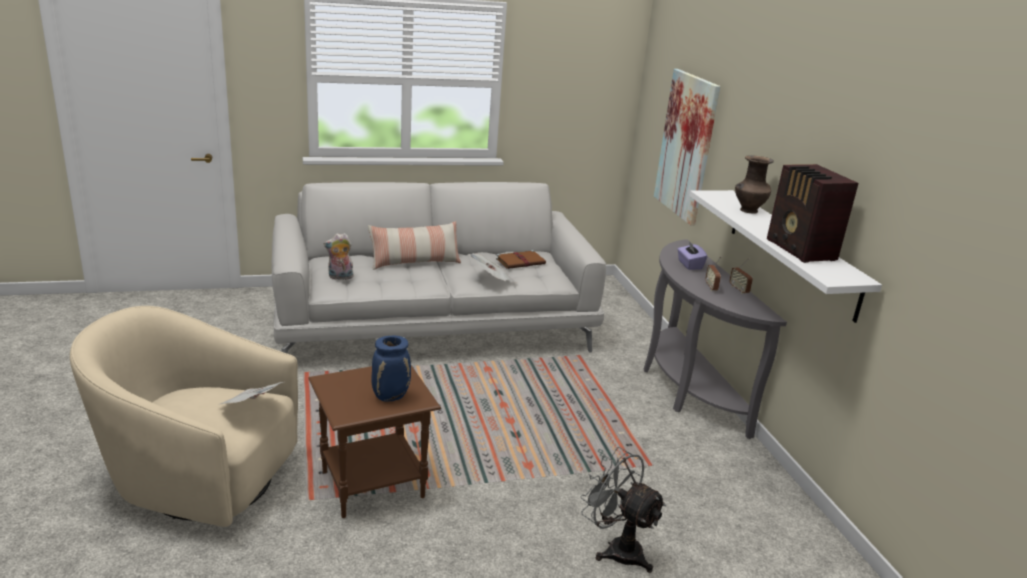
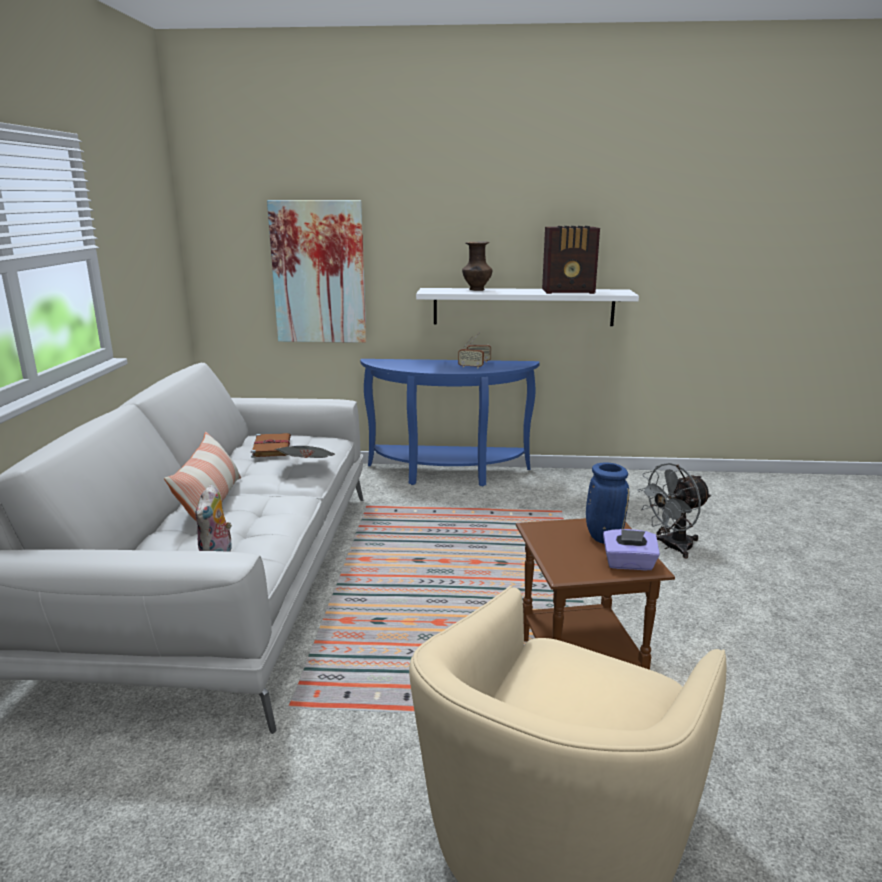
camera: 70 degrees left, 5 degrees down
newspaper [219,381,287,405] -> none
grey console table [644,239,787,439] -> blue console table [360,359,540,486]
purple tissue box [677,241,707,270] -> purple tissue box moved to [603,529,660,570]

